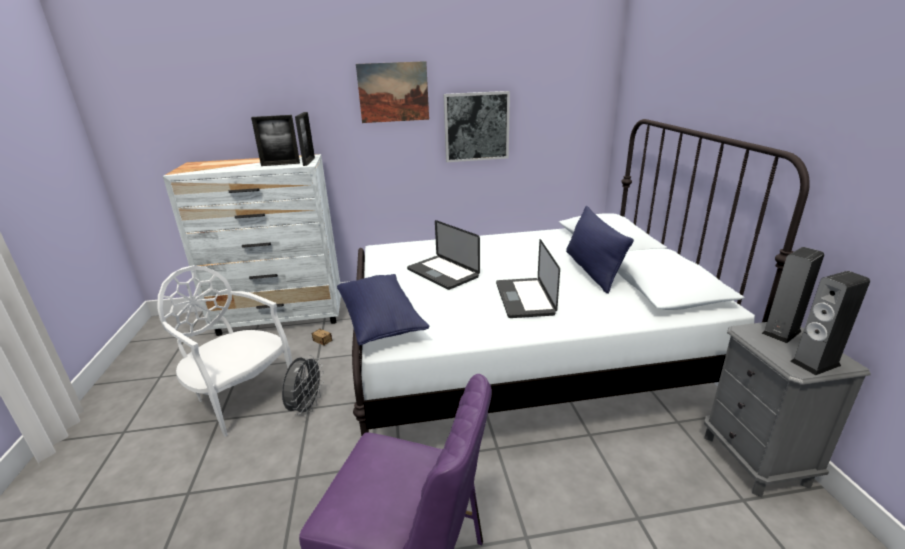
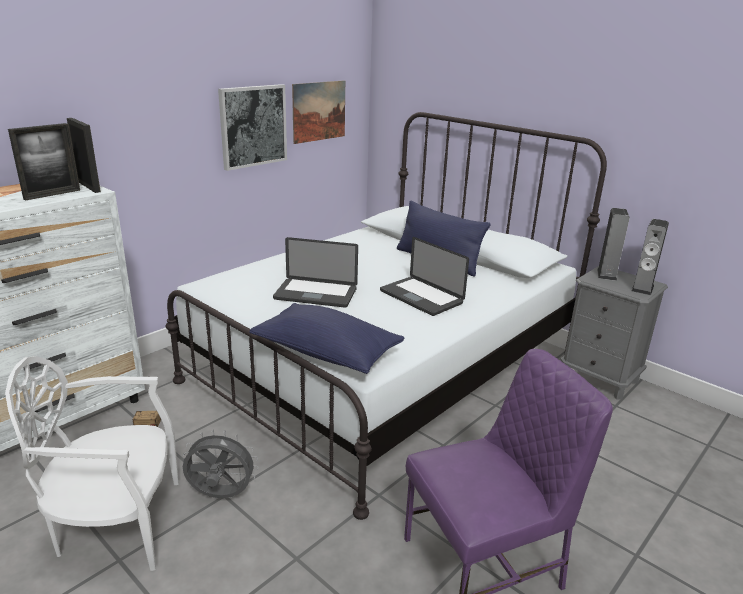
camera: 40 degrees left, 0 degrees up
grey fan [282,355,324,416] -> grey fan turned 60 degrees counterclockwise [183,430,259,498]
picture [356,61,429,123] -> picture moved to [292,80,345,144]

